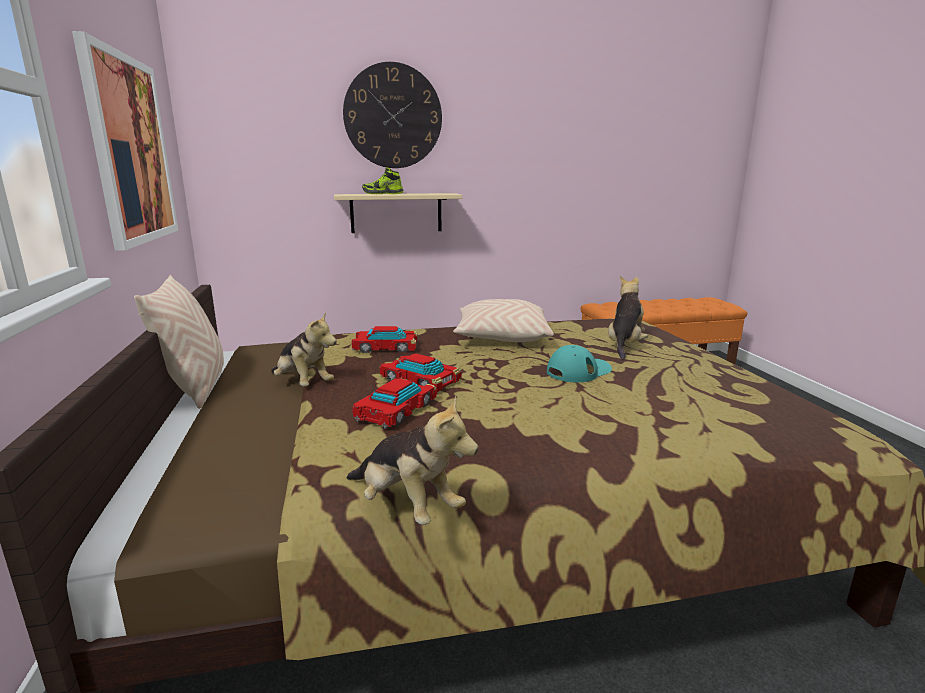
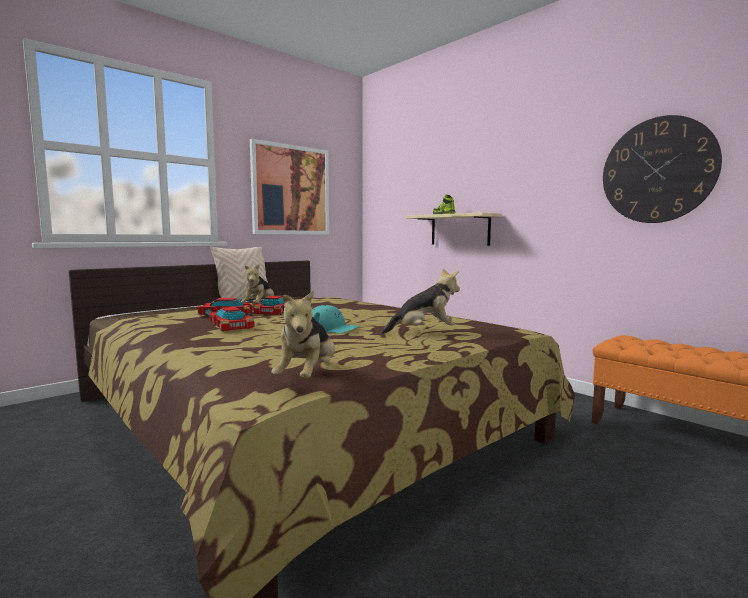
camera: 60 degrees right, 10 degrees down
wall clock [343,62,442,168] -> wall clock moved to [603,115,722,223]
plush toy [347,395,478,525] -> plush toy moved to [271,290,335,379]
toy car [352,326,418,353] -> toy car moved to [210,307,255,331]
beige pillow [453,299,554,342] -> none

